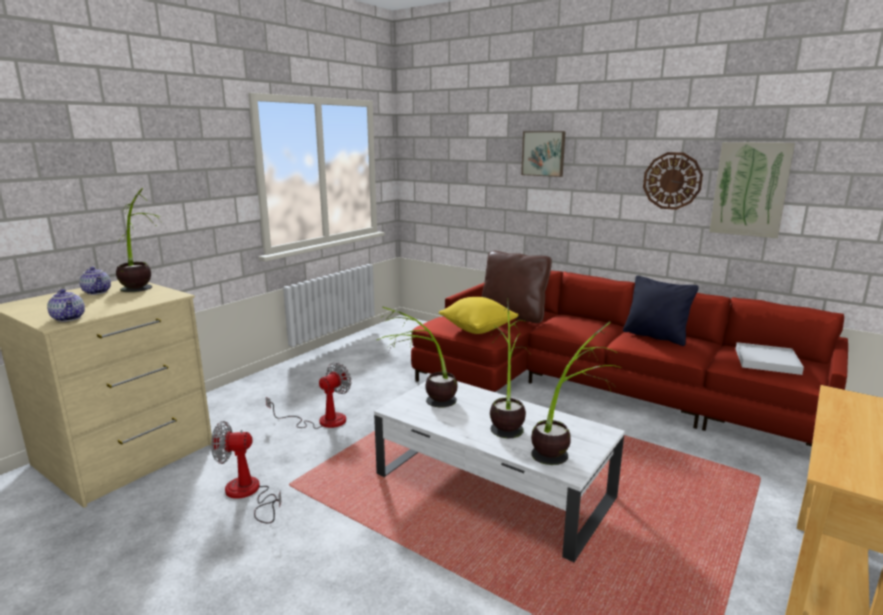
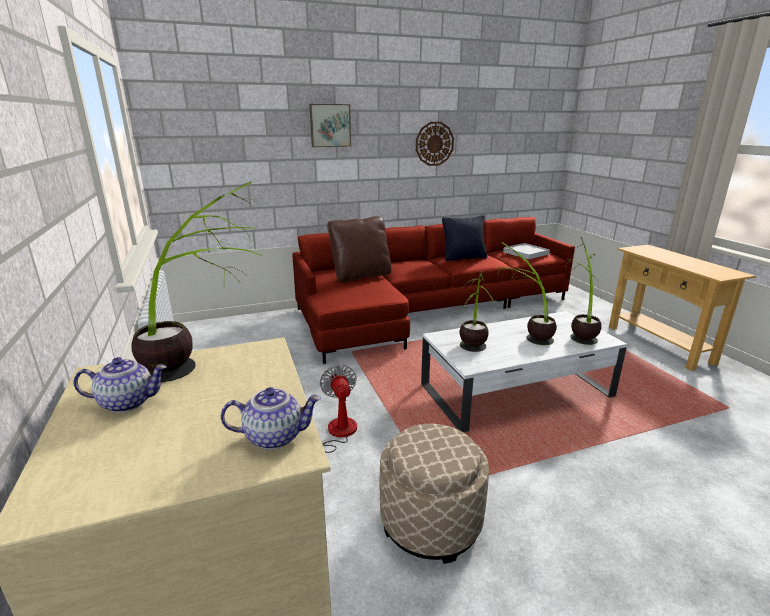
camera: 55 degrees left, 5 degrees up
fan [211,421,282,524] -> beige ottoman [380,424,489,564]
yellow pillow [439,297,518,334] -> none
picture [709,142,795,238] -> none

